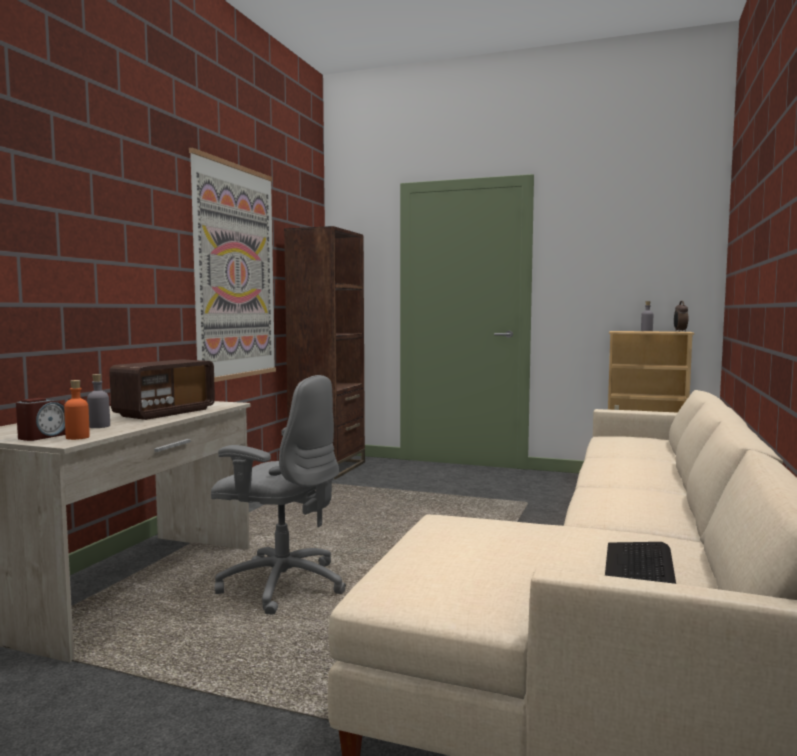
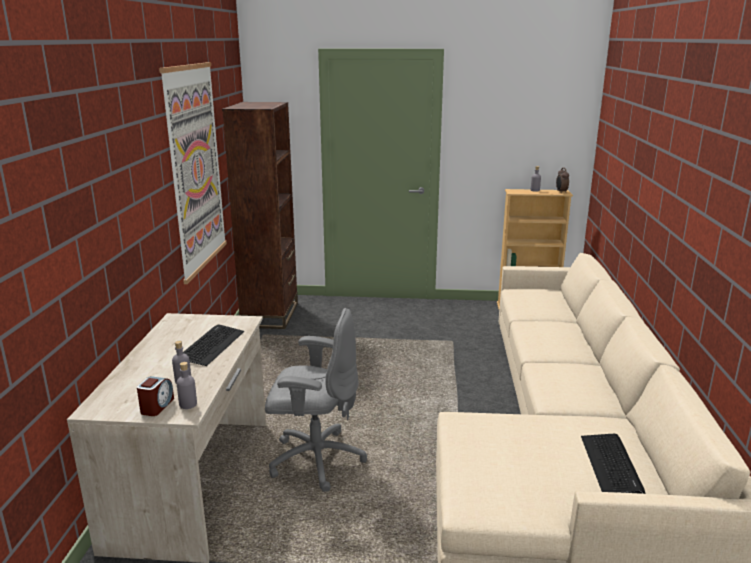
camera: 15 degrees left, 15 degrees up
orange bottle [64,380,90,440] -> grey bottle [177,362,197,409]
radio [109,359,215,420] -> keyboard [183,324,244,366]

